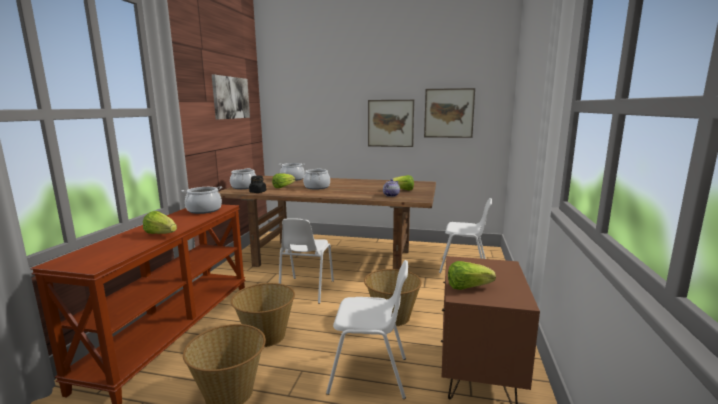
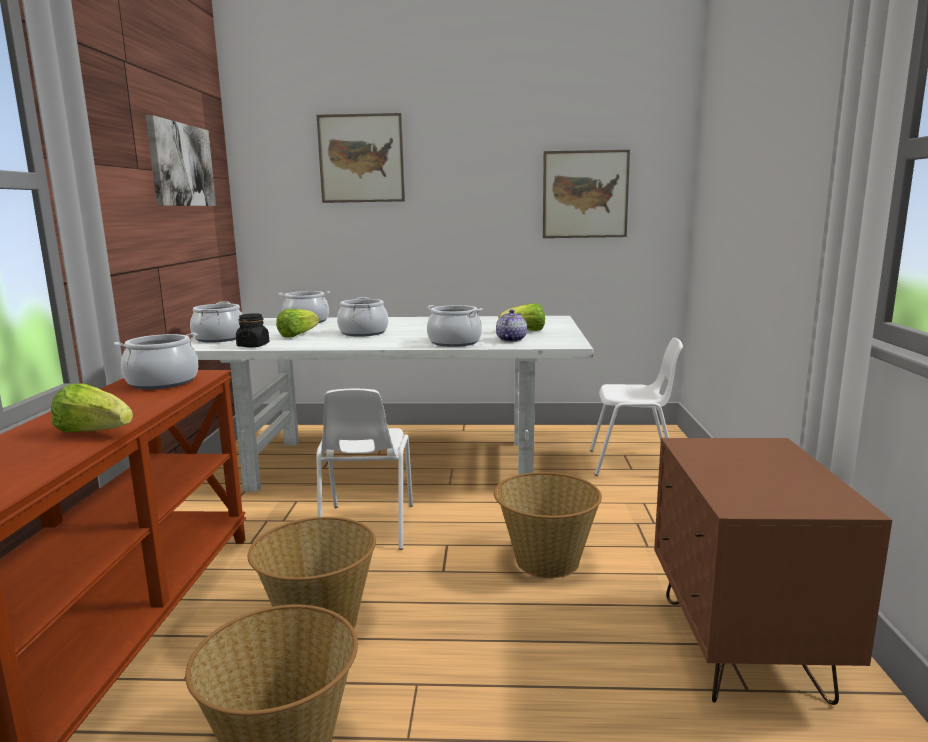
camera: 10 degrees left, 0 degrees up
brown dining table [218,176,436,269] -> white dining table [191,316,593,492]
white chair [326,260,408,399] -> none
picture [368,100,414,147] -> picture moved to [316,113,405,203]
lettuce [448,261,496,290] -> none
none -> cooking pot [427,305,482,347]

